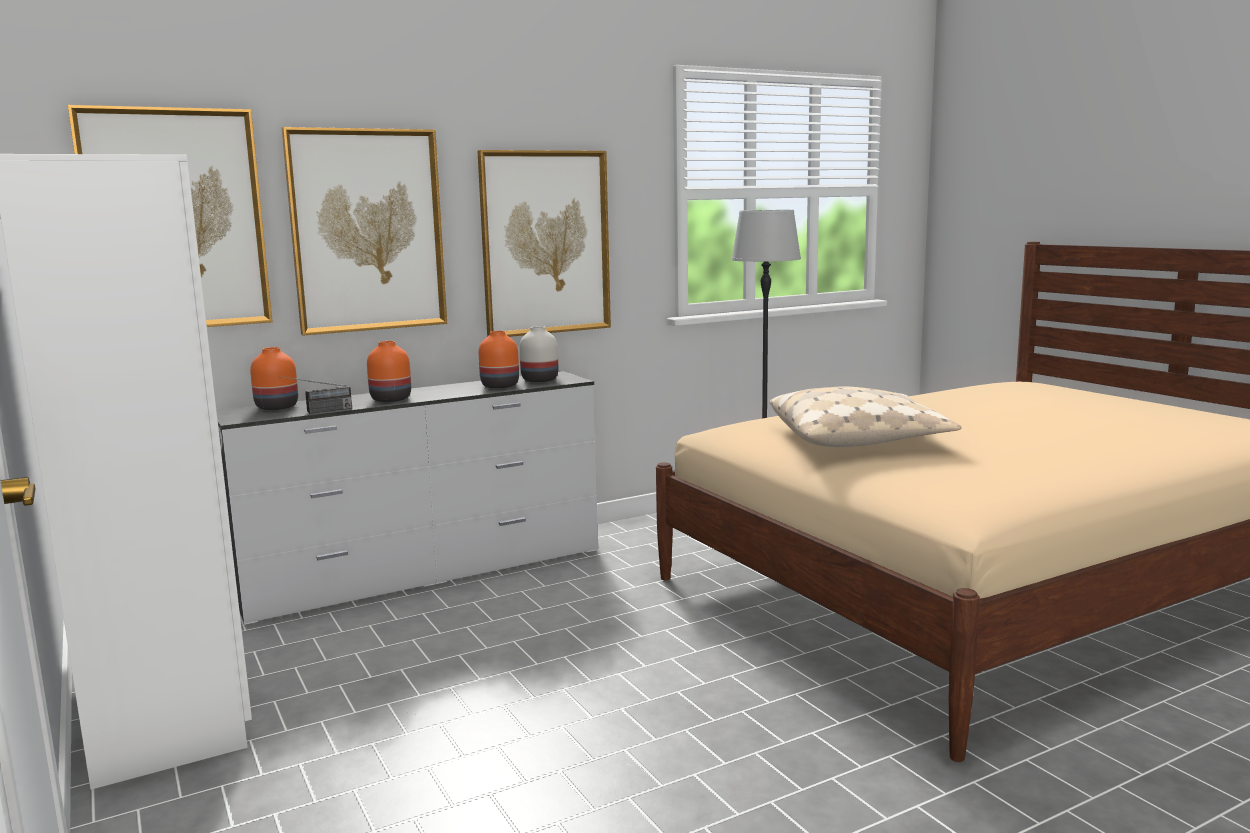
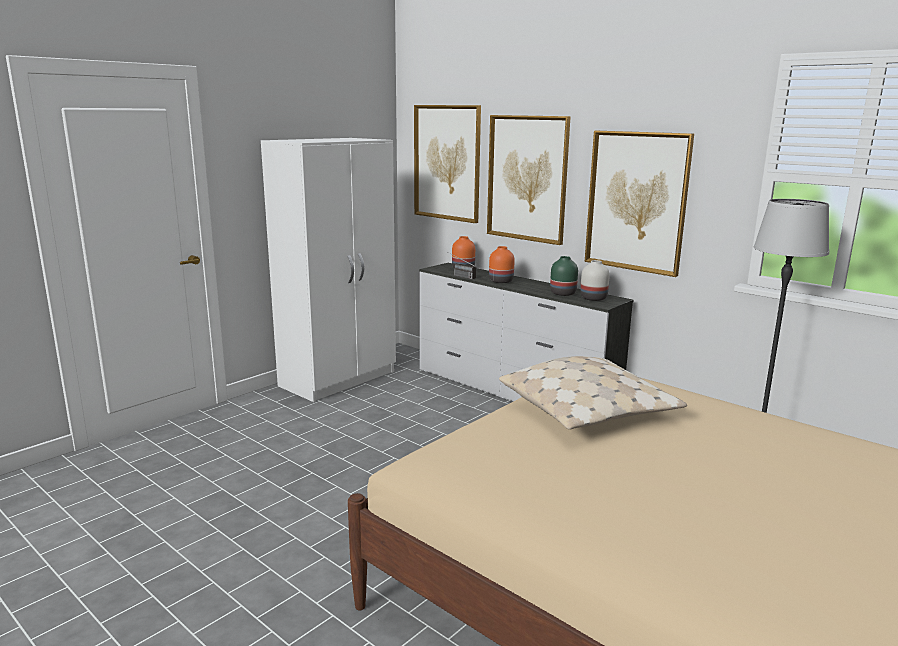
camera: 70 degrees right, 5 degrees up
orange vase [479,331,519,388] -> green vase [550,256,578,296]

